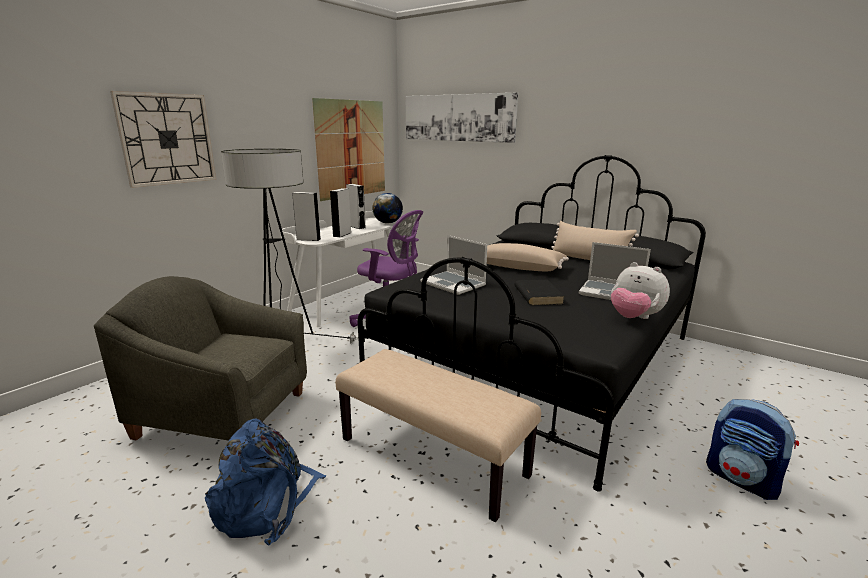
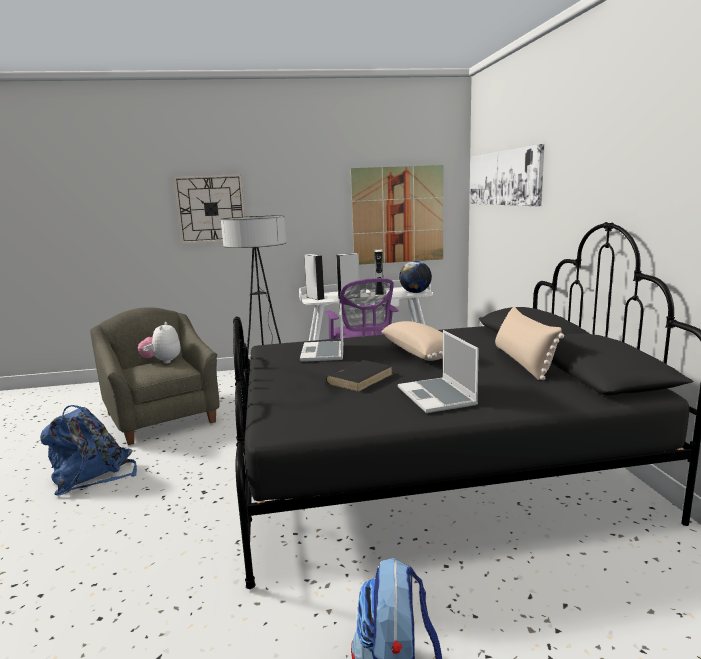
camera: 45 degrees right, 5 degrees down
beige bench [336,349,541,522] -> none
plush toy [611,262,670,319] -> plush toy moved to [138,322,181,364]

